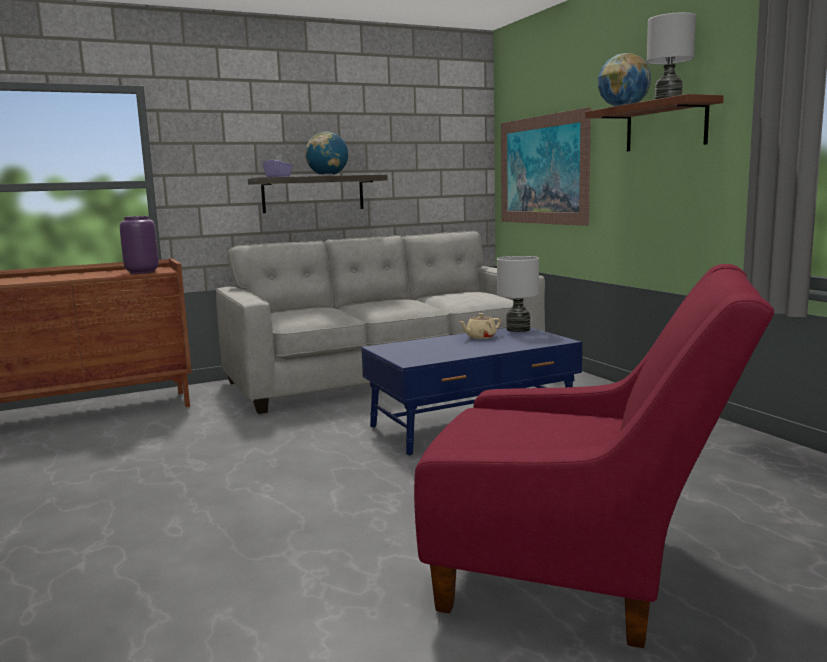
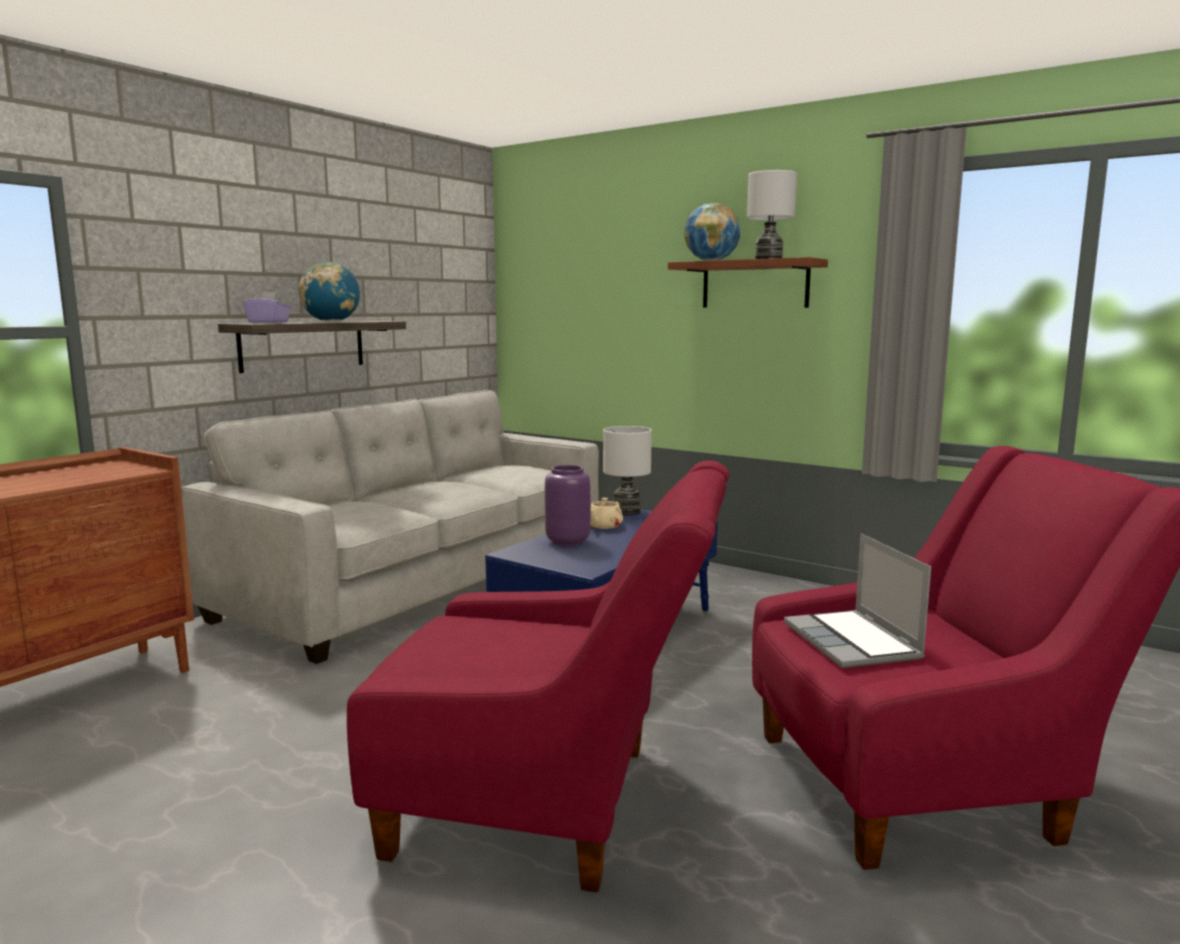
camera: 30 degrees left, 0 degrees up
purple vase [120,216,159,274] -> purple vase moved to [545,465,591,546]
picture [501,107,591,226] -> none
none -> red armchair [347,461,729,892]
none -> laptop [784,534,931,668]

